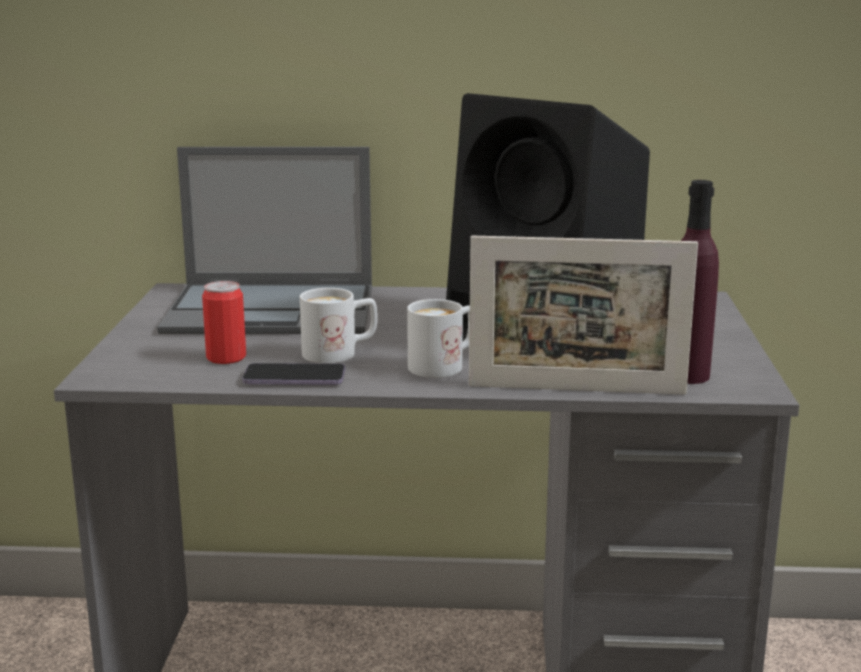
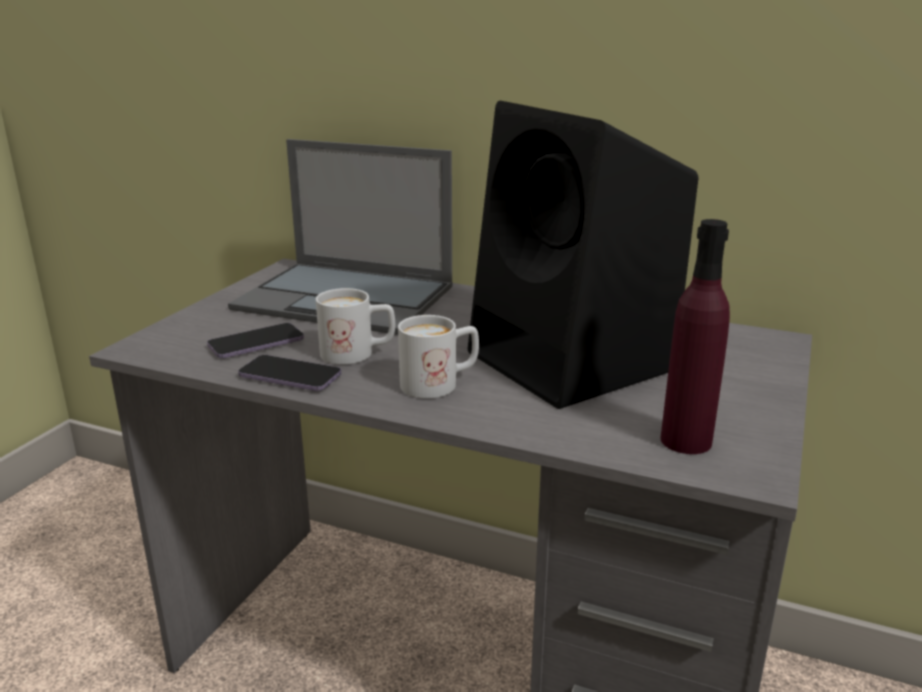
camera: 20 degrees right, 5 degrees up
can [202,281,246,364] -> phone [207,323,304,358]
picture frame [469,236,698,395] -> none

